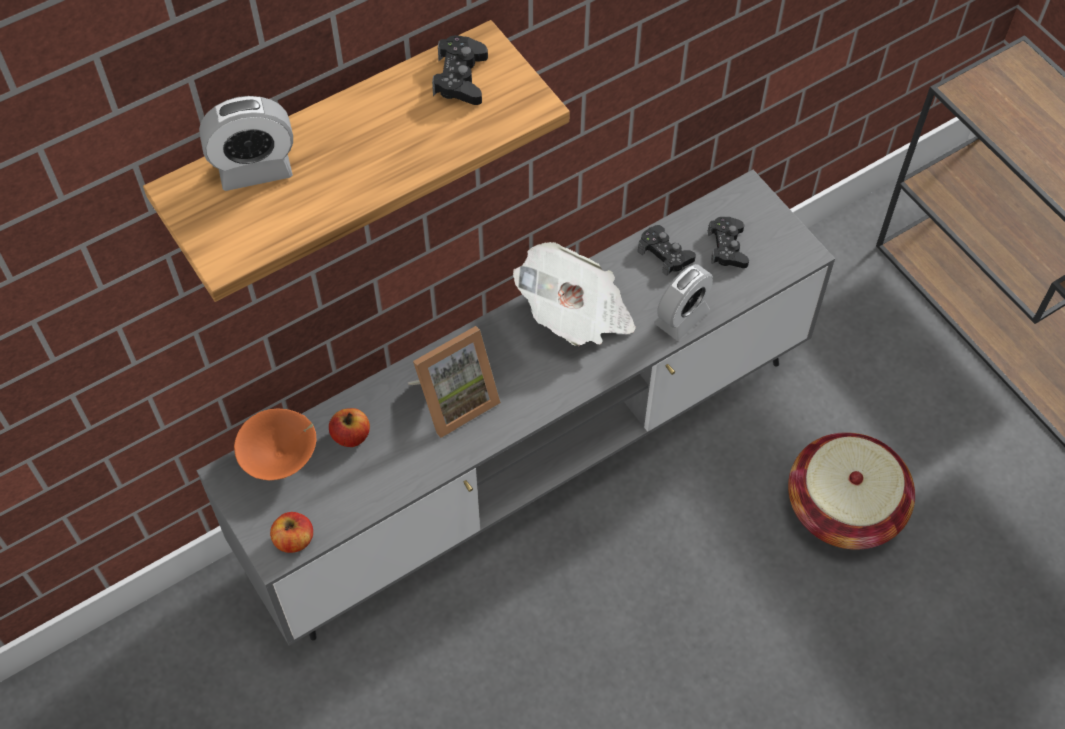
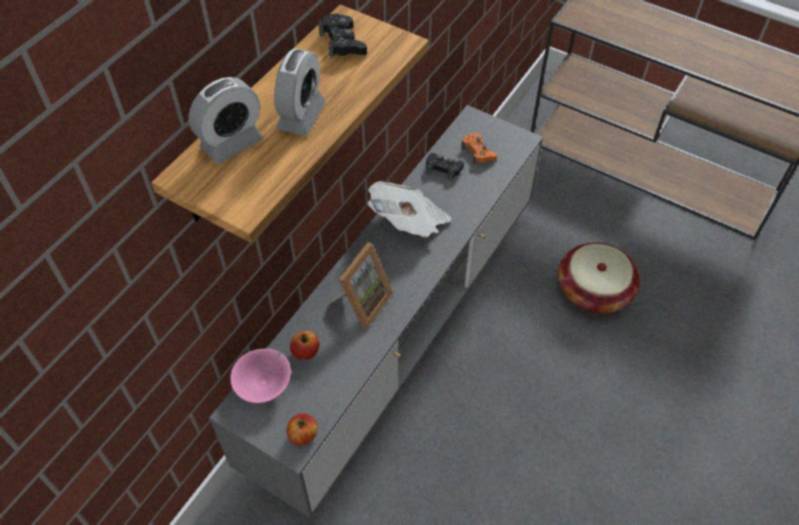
camera: 25 degrees left, 5 degrees down
orange bowl [234,408,316,480] -> pink bowl [230,348,291,403]
alarm clock [654,264,713,340] -> alarm clock moved to [274,48,326,136]
black game controller [708,217,749,268] -> orange game controller [461,133,497,165]

